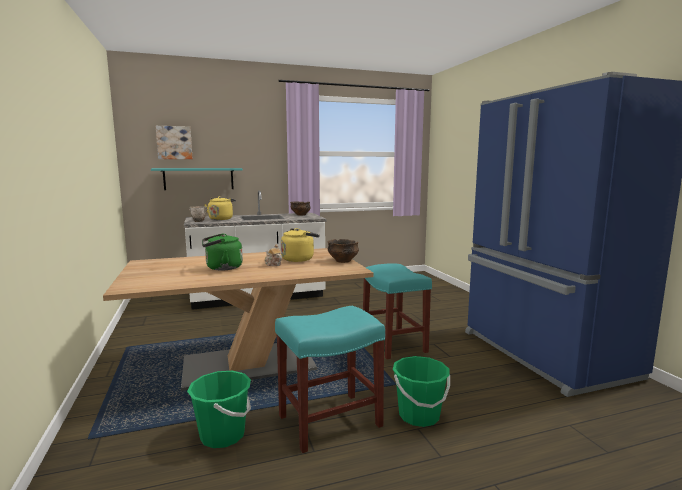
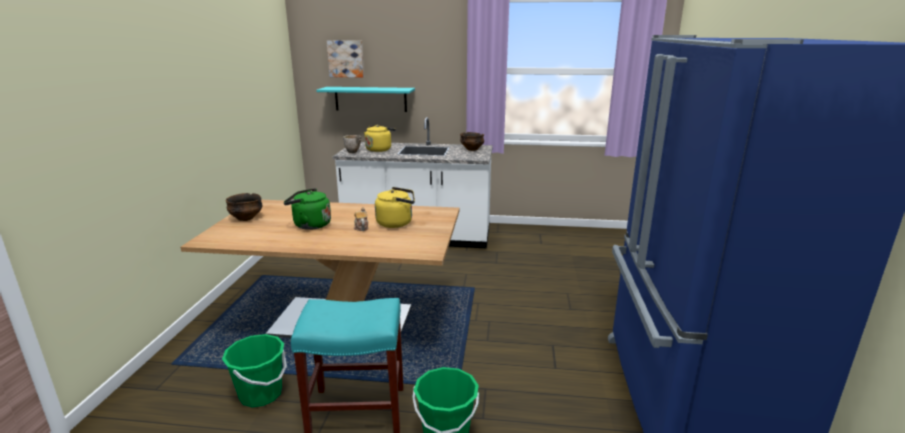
camera: 25 degrees right, 10 degrees up
bowl [328,239,359,263] -> bowl moved to [226,193,262,221]
turquoise stool [363,263,432,359] -> none

